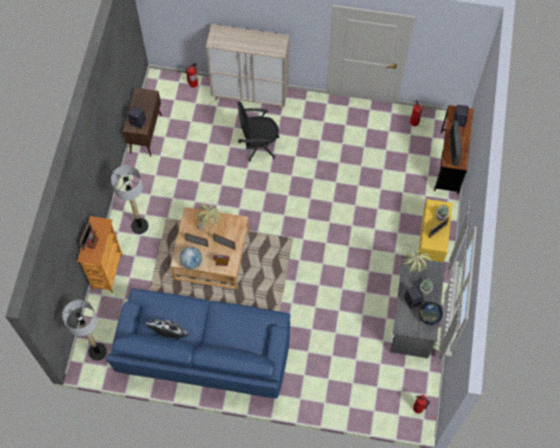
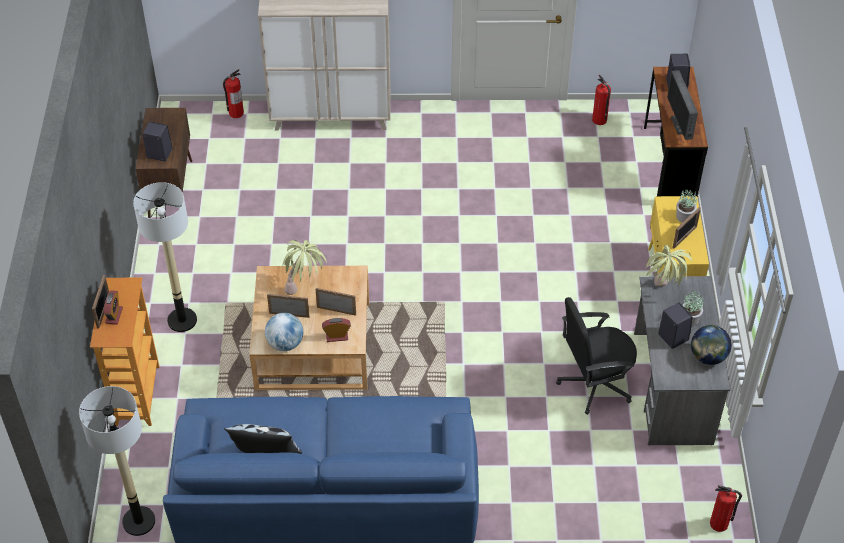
camera: 10 degrees left, 15 degrees down
black office chair [238,101,279,162] -> black office chair moved to [556,297,637,415]

